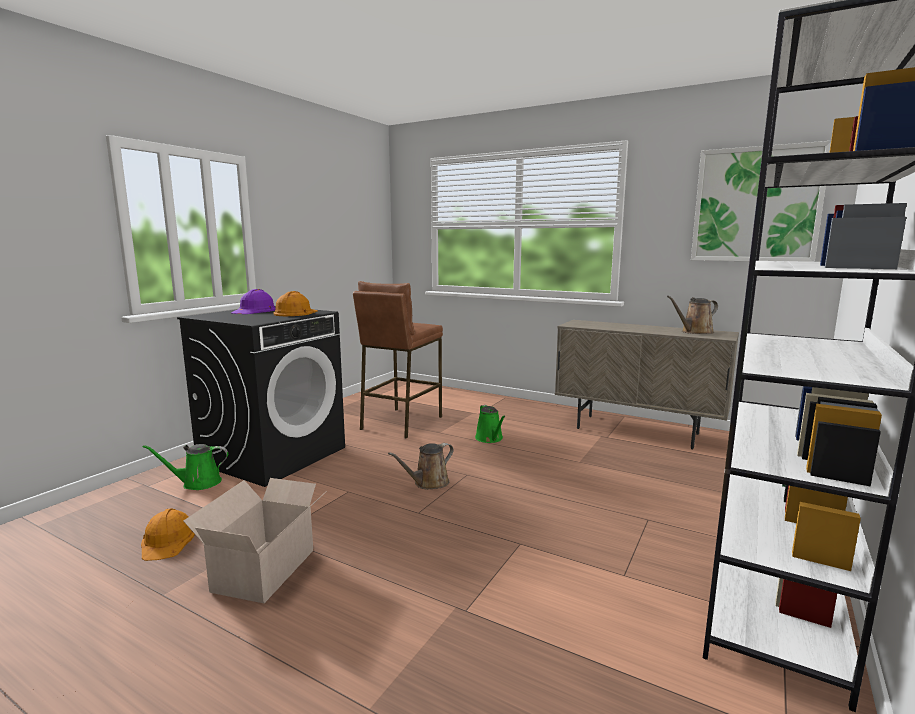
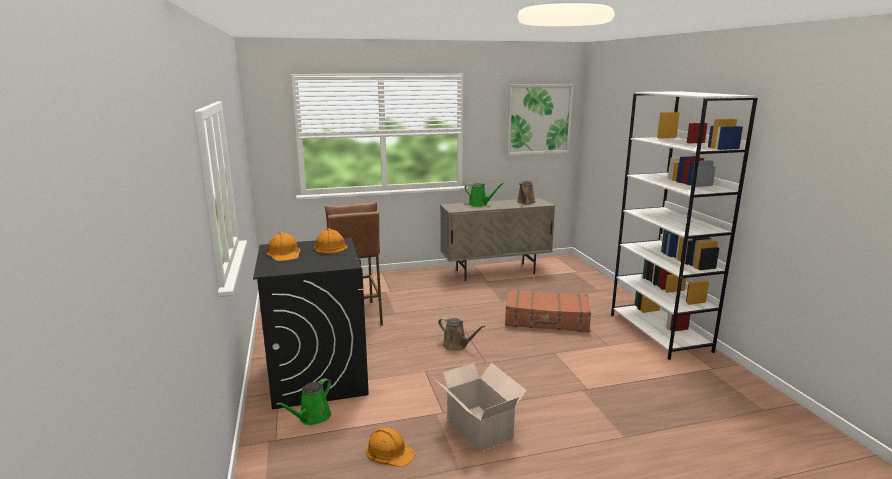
camera: 45 degrees left, 5 degrees up
purple hard hat [231,289,276,314] -> orange hard hat [266,232,301,261]
brown watering can [388,443,454,490] -> brown watering can turned 60 degrees counterclockwise [438,317,485,351]
green watering can [475,405,506,443] -> green watering can moved to [464,183,504,207]
none -> brown suitcase [505,289,591,332]

